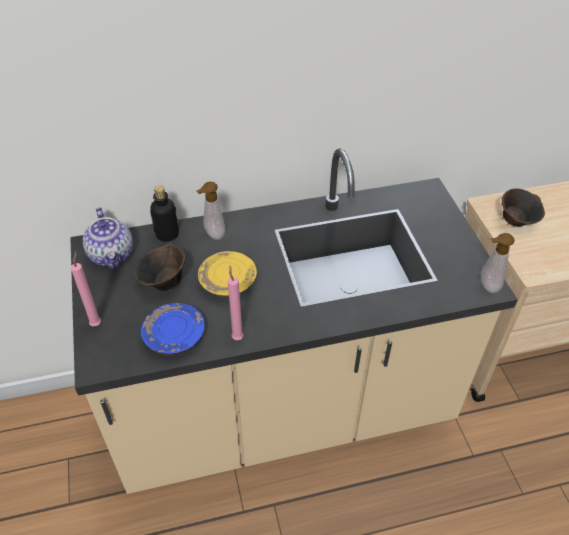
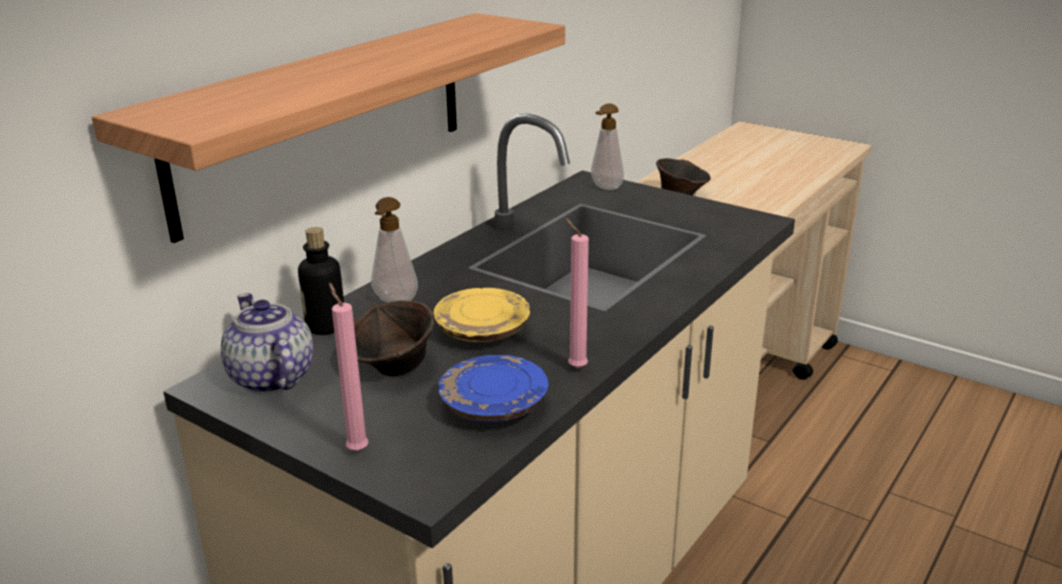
camera: 40 degrees left, 20 degrees down
teapot [83,208,133,269] -> teapot turned 150 degrees counterclockwise [221,293,314,394]
soap dispenser [481,233,515,293] -> soap dispenser moved to [591,103,624,190]
none -> shelf [92,13,565,243]

